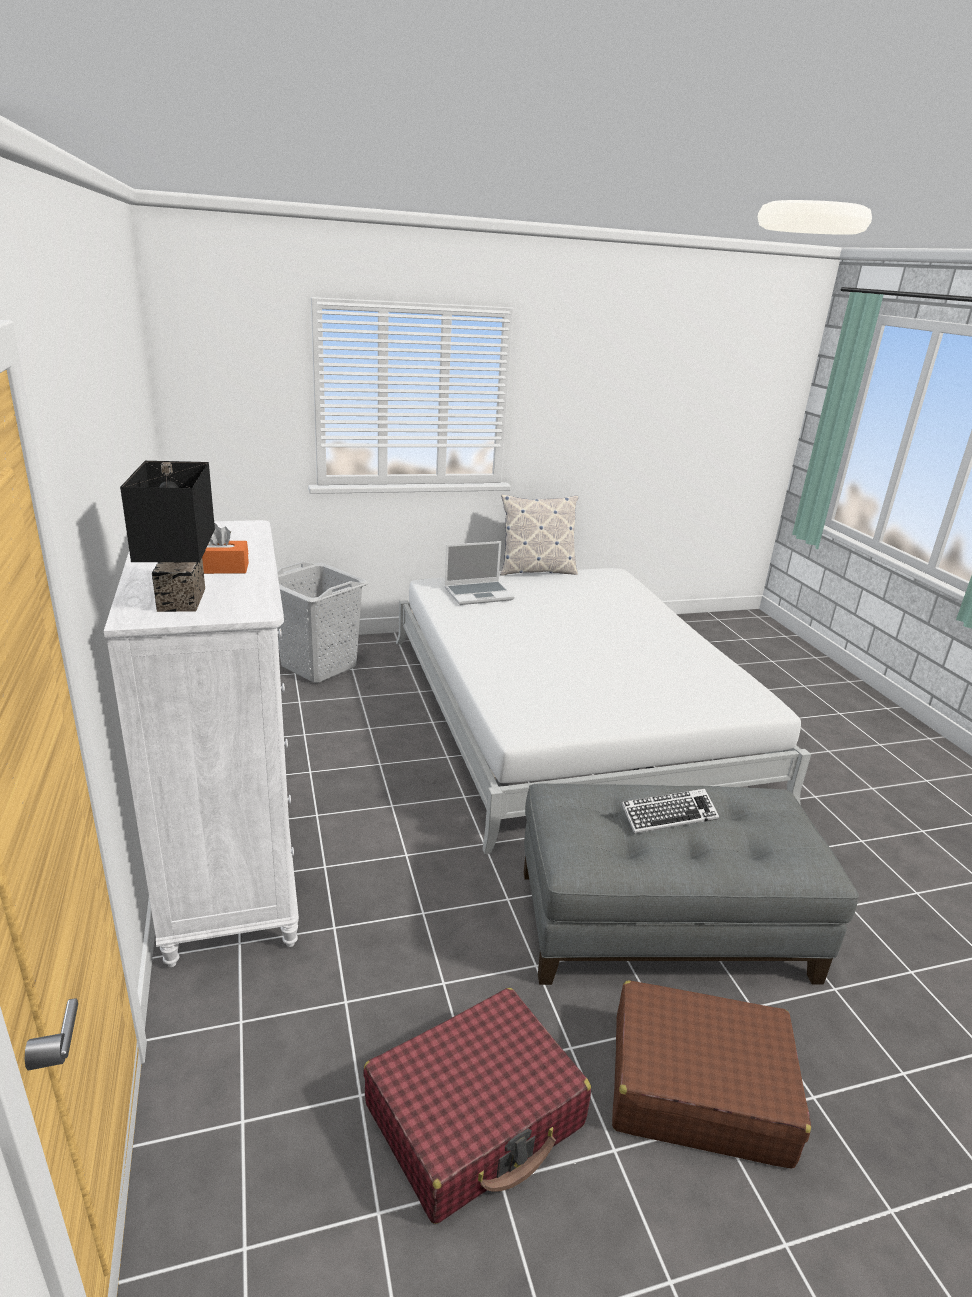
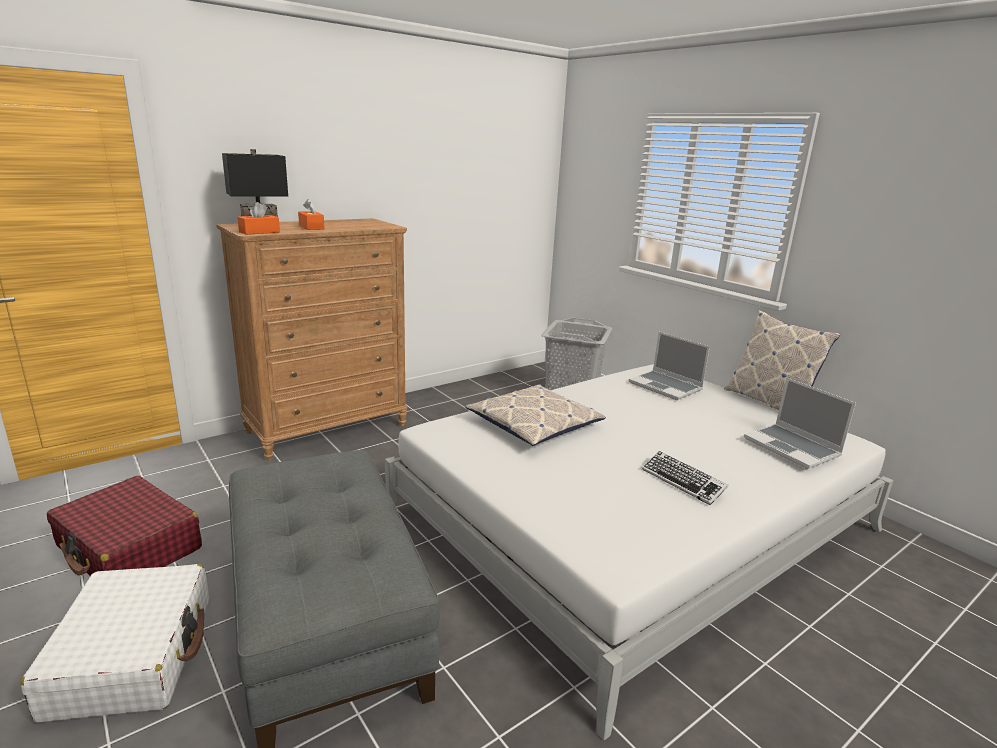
camera: 70 degrees right, 5 degrees down
white dresser [104,520,299,967] -> brown dresser [216,218,408,460]
brown suitcase [612,981,811,1168] -> white suitcase [21,564,209,722]
keyboard [621,788,719,834] -> keyboard moved to [642,451,728,505]
none -> orange tissue box [237,202,280,235]
none -> pillow [465,384,606,446]
none -> laptop [744,378,856,469]

